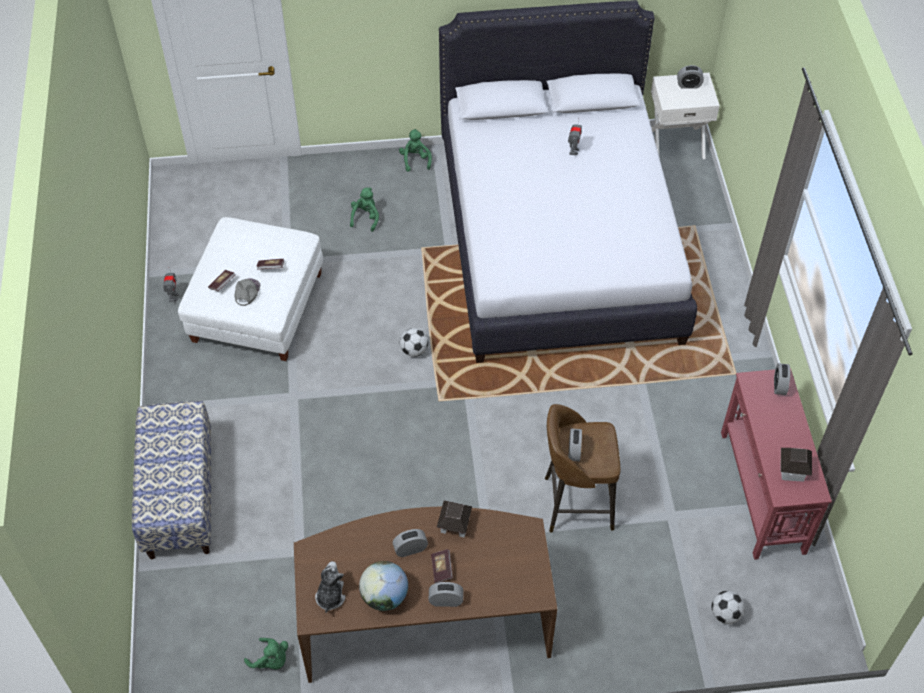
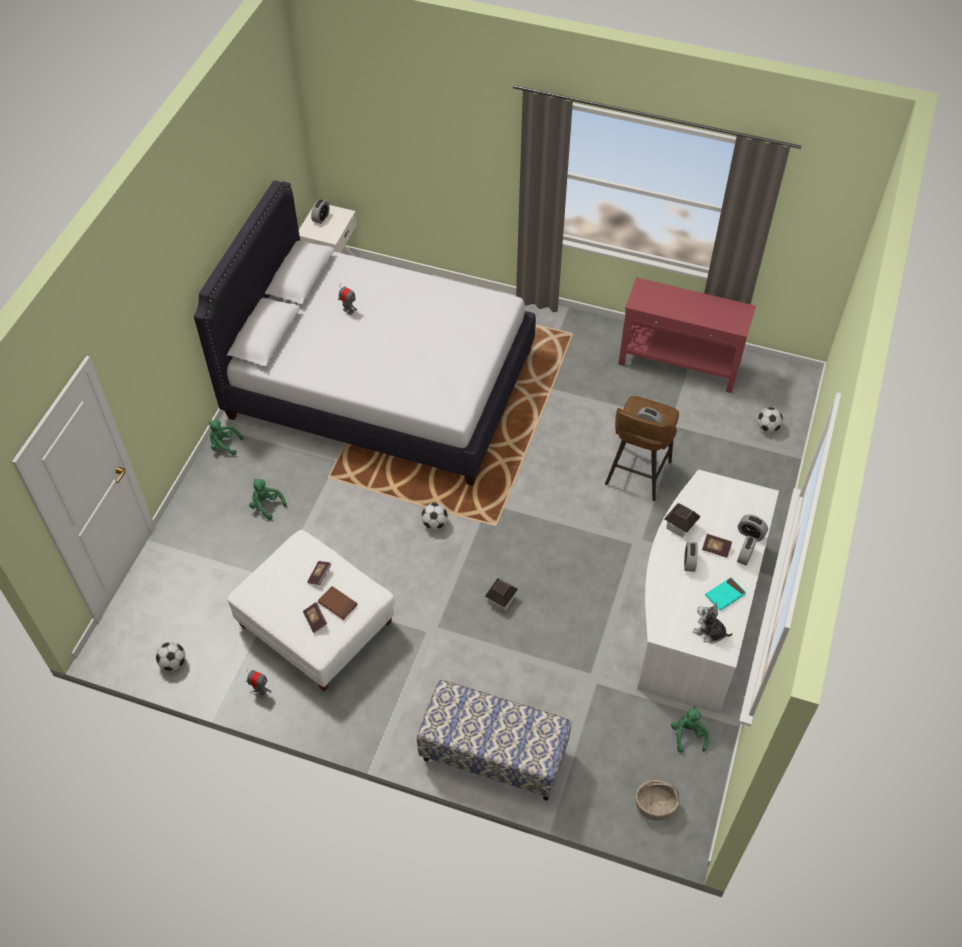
camera: 65 degrees left, 0 degrees up
grey cap [235,278,260,306] -> brown book [318,586,358,620]
green plush toy [244,638,288,669] -> green plush toy turned 60 degrees counterclockwise [671,706,709,753]
brown desk [294,506,557,683] -> white desk [637,469,779,714]
globe [359,561,408,611] -> turquoise book [705,578,746,611]
alarm clock [774,363,790,395] -> alarm clock moved to [738,515,768,541]
toy house [780,448,812,482] -> toy house moved to [485,578,518,611]
none -> football [156,642,185,671]
none -> basket [636,780,680,821]

